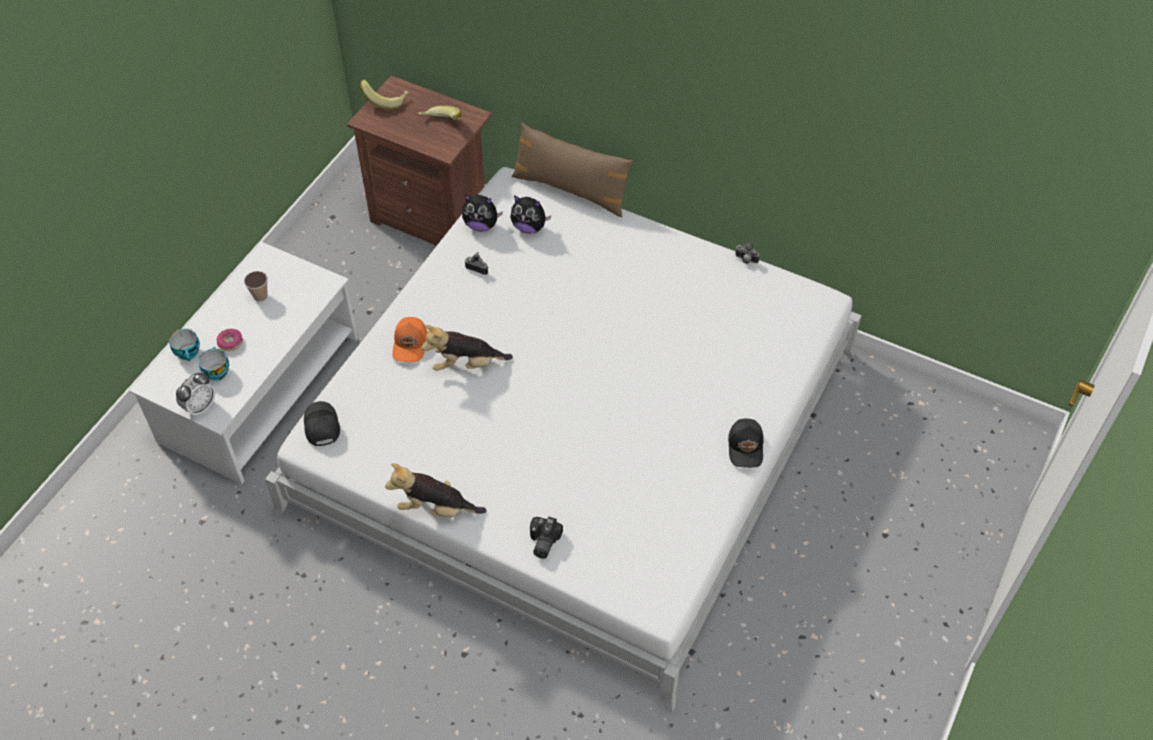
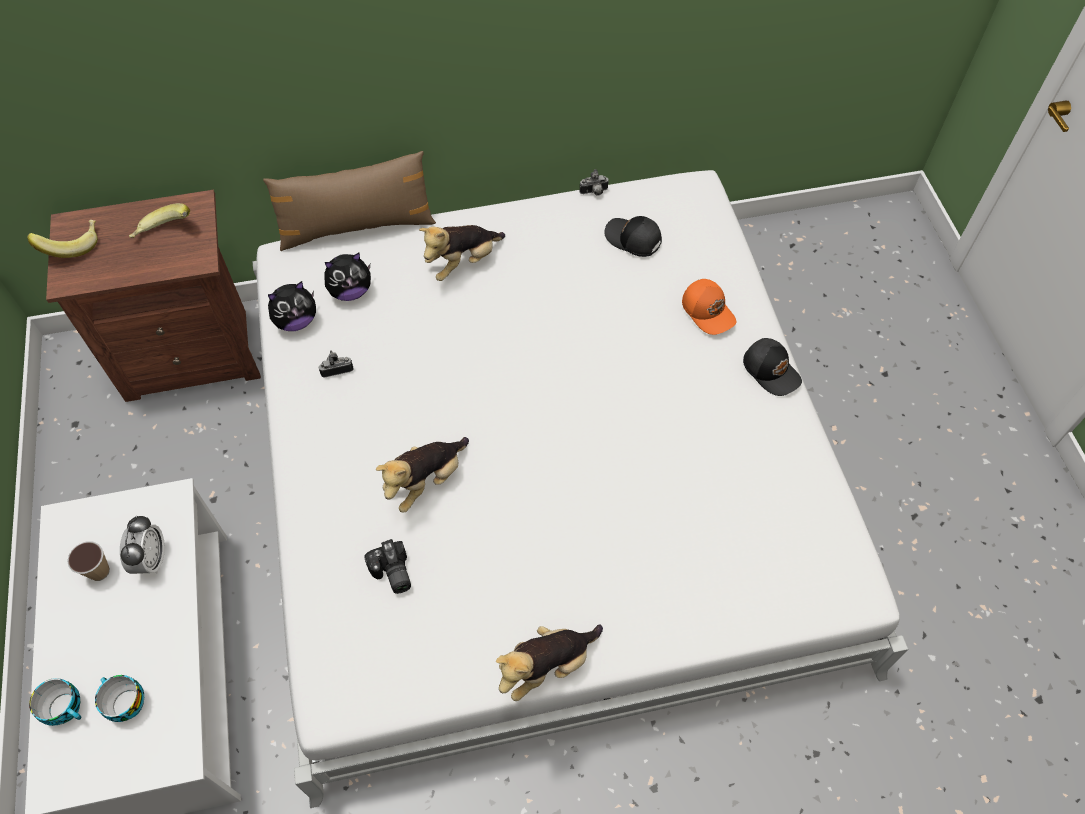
camera: 40 degrees left, 5 degrees up
alarm clock [176,372,215,417] -> alarm clock moved to [120,516,165,574]
donut [216,329,243,351] -> none
black cap [304,401,340,446] -> black cap moved to [604,216,662,257]
orange cap [392,317,428,362] -> orange cap moved to [682,279,736,335]
camera [530,516,563,559] -> camera moved to [364,539,411,594]
none -> plush toy [419,225,505,281]

